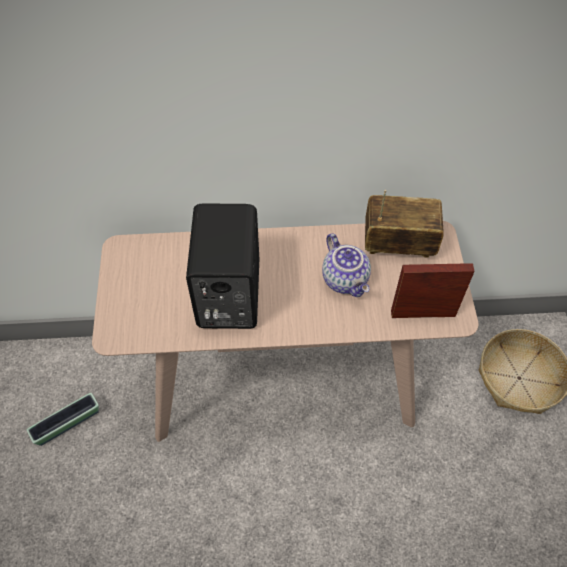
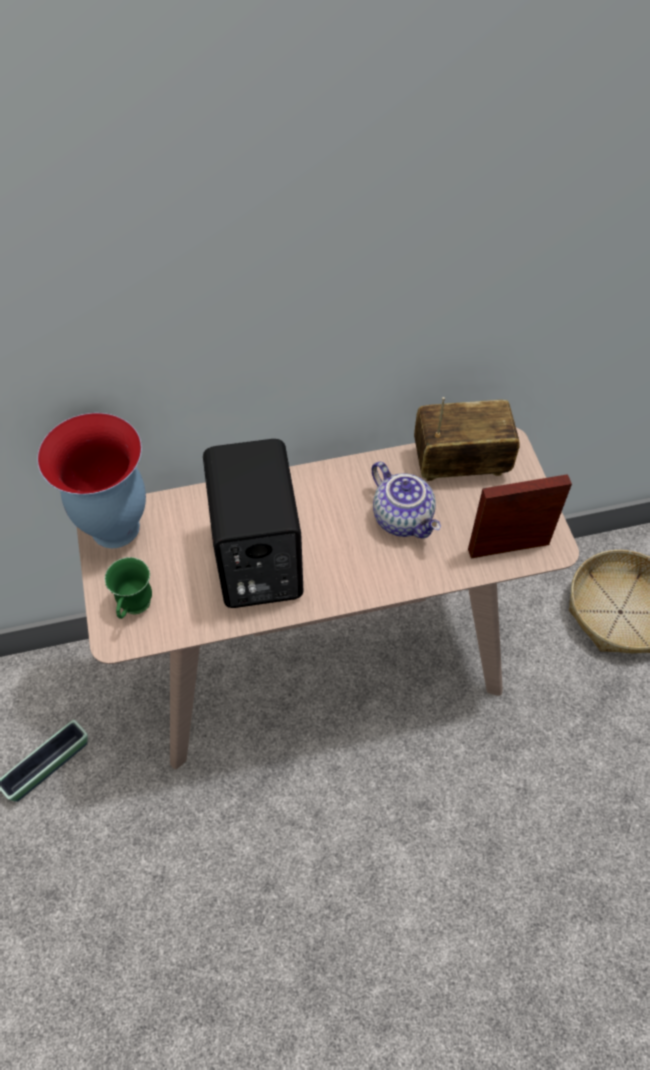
camera: 10 degrees left, 0 degrees up
none -> vase [37,413,146,548]
none -> green mug [105,557,152,619]

